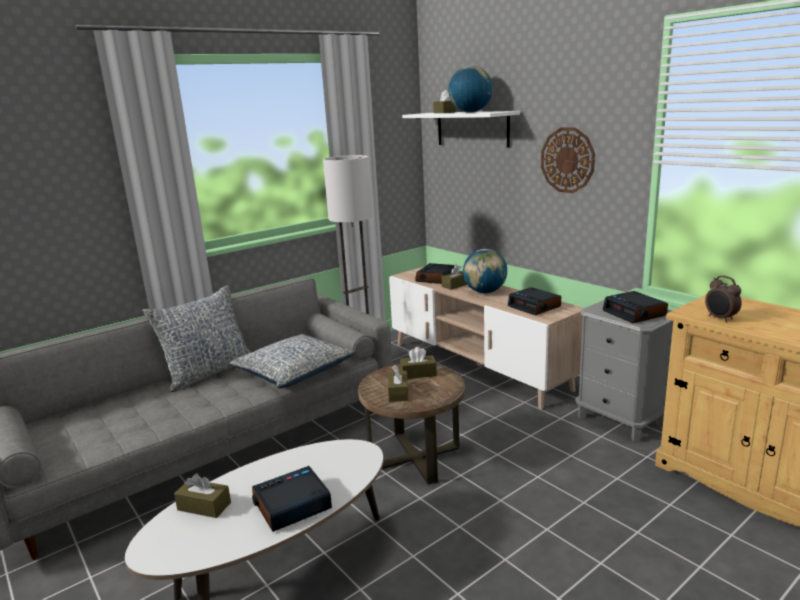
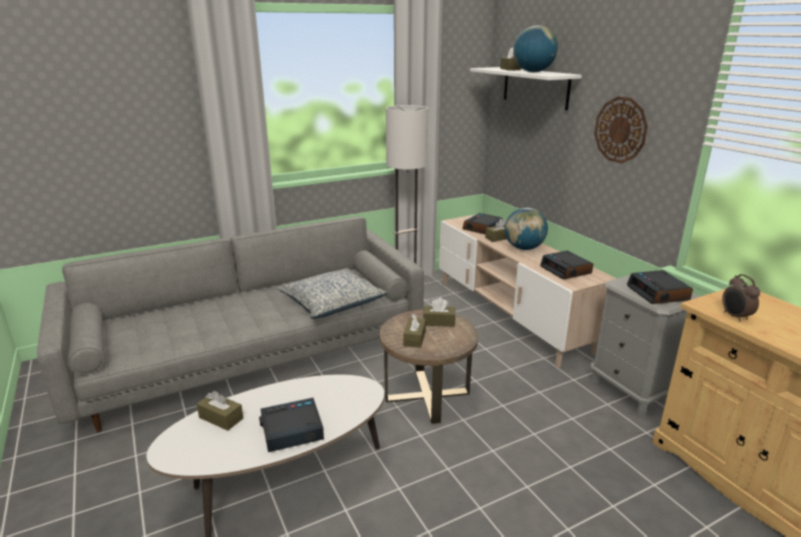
camera: 10 degrees right, 5 degrees up
pillow [142,285,251,392] -> none

